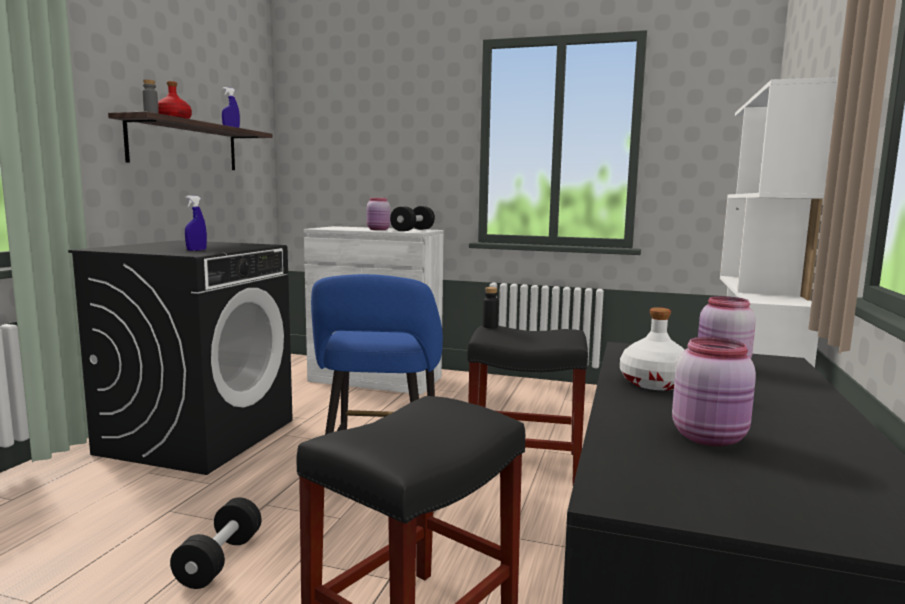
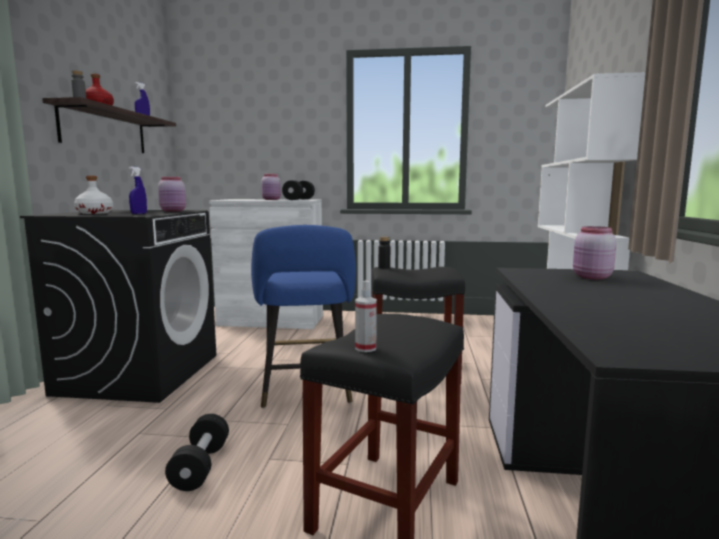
camera: 10 degrees left, 0 degrees up
white bottle [620,307,685,390] -> white bottle moved to [74,176,113,214]
pink jar [672,337,756,446] -> pink jar moved to [158,177,186,212]
none -> spray bottle [355,281,377,352]

